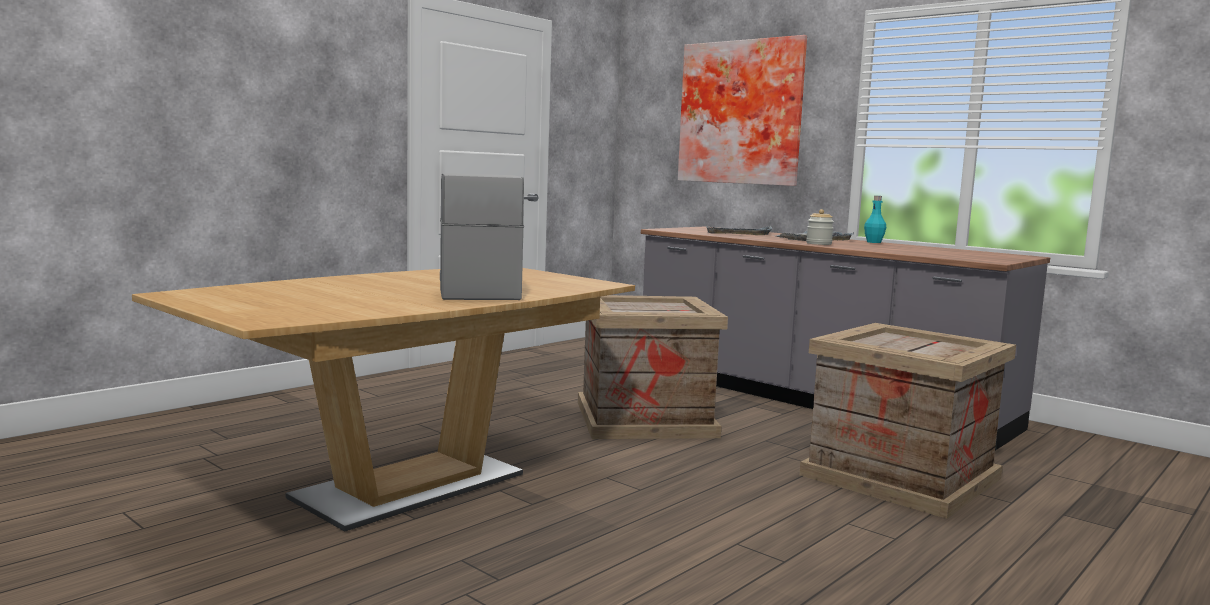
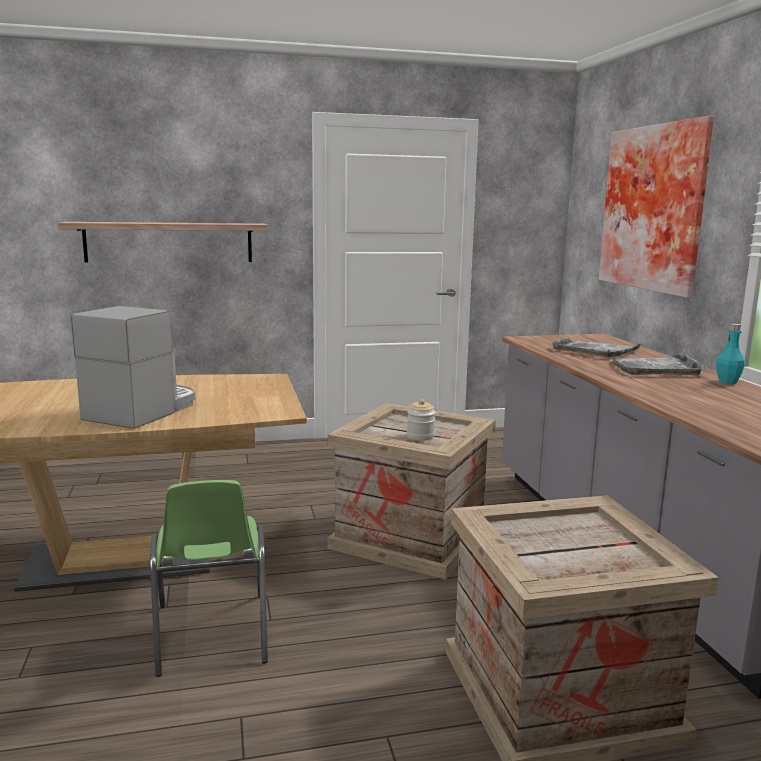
camera: 35 degrees right, 5 degrees up
jar [806,209,834,245] -> jar moved to [407,399,436,440]
none -> shelf [58,222,268,262]
none -> green chair [150,480,268,677]

